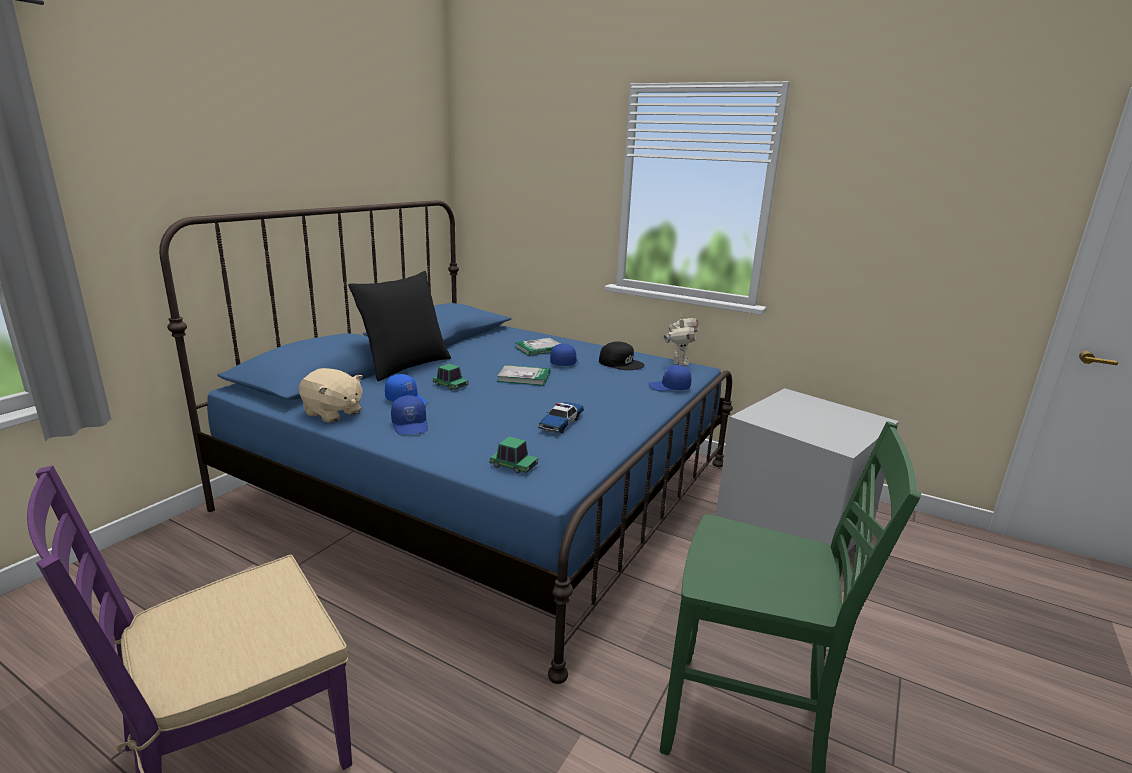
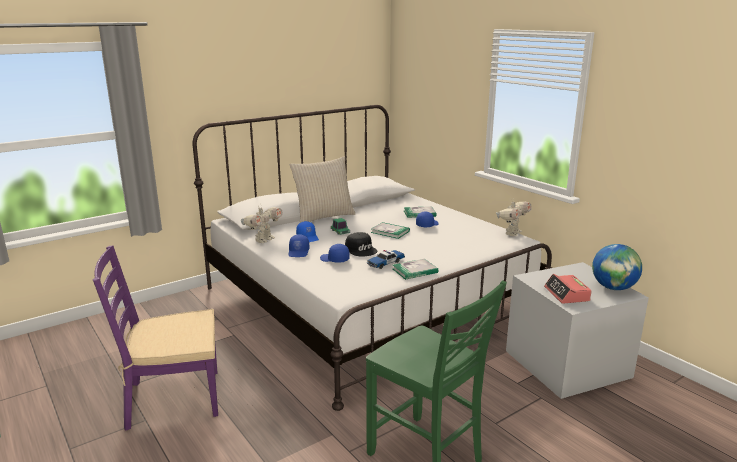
camera: 25 degrees right, 0 degrees up
blue bed [159,200,733,684] -> white bed [193,105,552,411]
beige plush toy [299,368,363,423] -> toy robot [241,206,283,243]
black pillow [348,271,451,381] -> beige pillow [290,156,355,223]
toy car [489,437,538,473] -> none
black cap [599,342,644,370] -> black cap moved to [345,232,377,256]
blue cap [648,365,692,391] -> blue cap moved to [320,244,350,263]
none -> book [393,259,438,280]
none -> alarm clock [544,274,592,304]
none -> globe [592,244,642,290]

